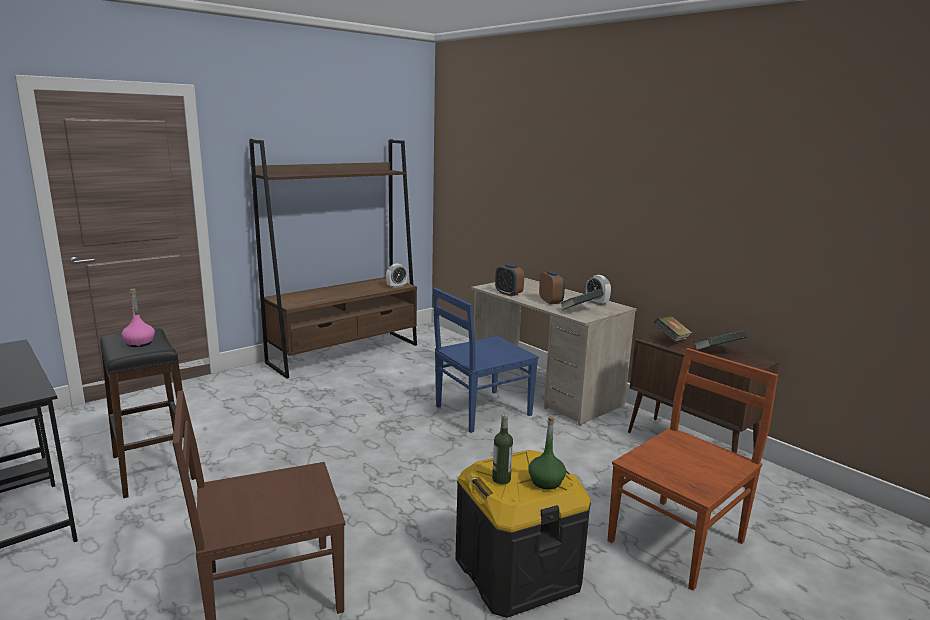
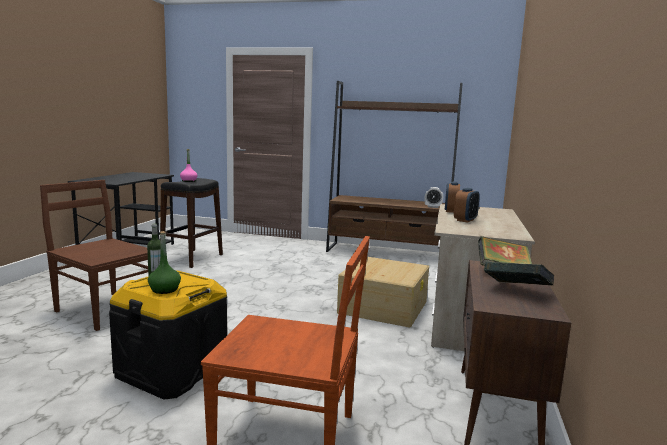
camera: 55 degrees right, 5 degrees down
blue chair [433,288,539,433] -> beige storage box [337,257,429,328]
book [561,289,604,310] -> none
alarm clock [586,275,611,305] -> none

